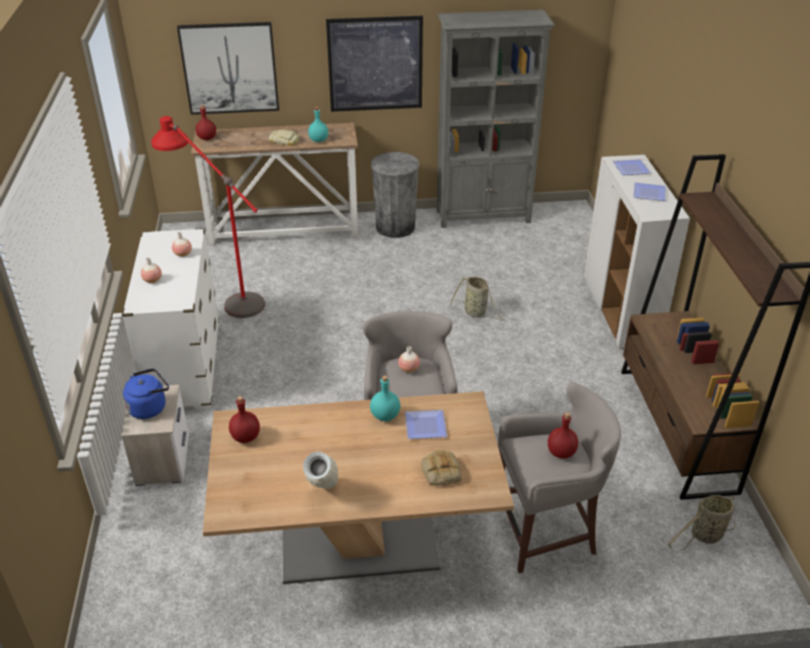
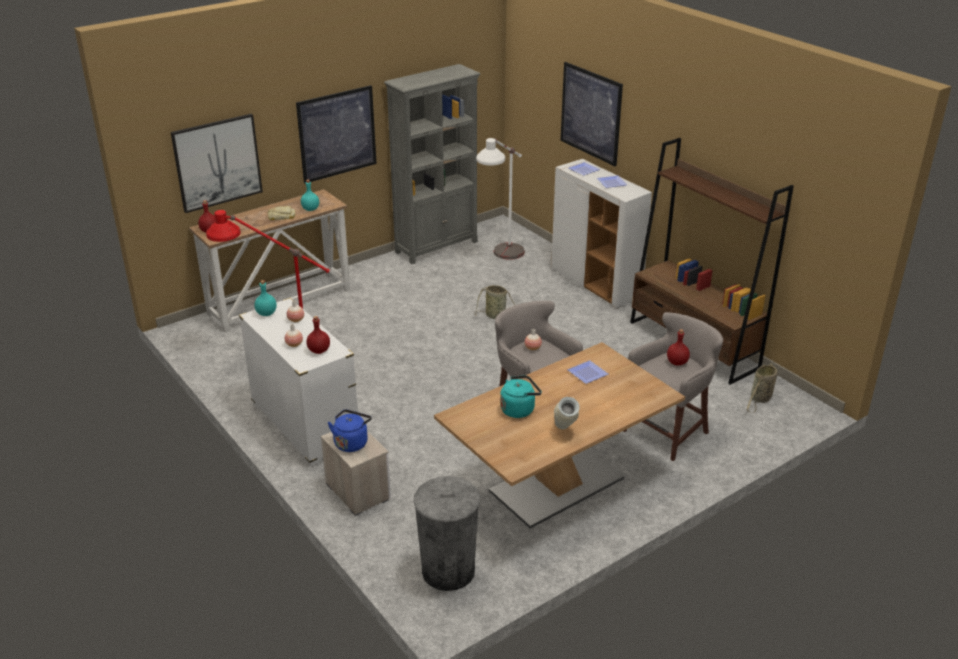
camera: 30 degrees left, 5 degrees down
red bottle [229,396,260,443] -> red bottle moved to [306,316,330,354]
turquoise bottle [370,375,400,421] -> turquoise bottle moved to [254,280,277,316]
grey trash can [371,152,420,238] -> grey trash can moved to [413,476,480,591]
bread [421,450,462,486] -> none
none -> white floor lamp [476,138,525,260]
none -> turquoise kettle [500,375,542,418]
none -> picture [561,62,623,166]

